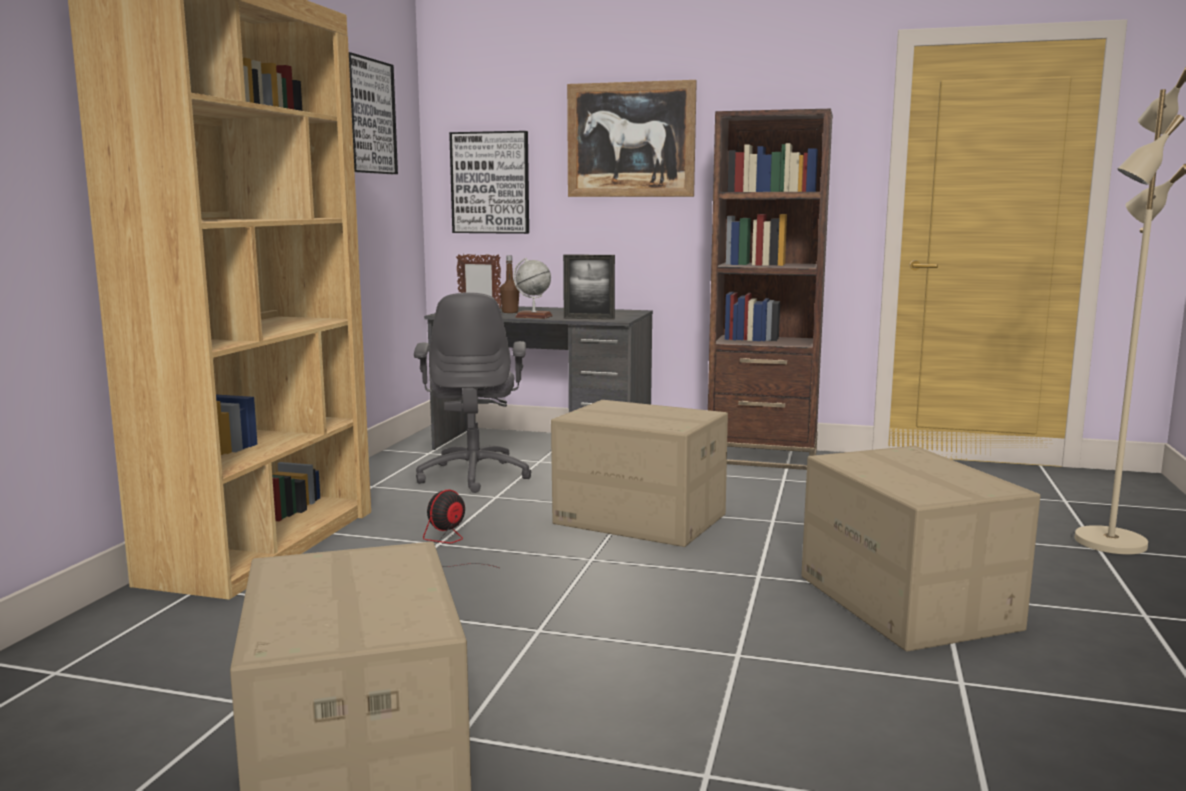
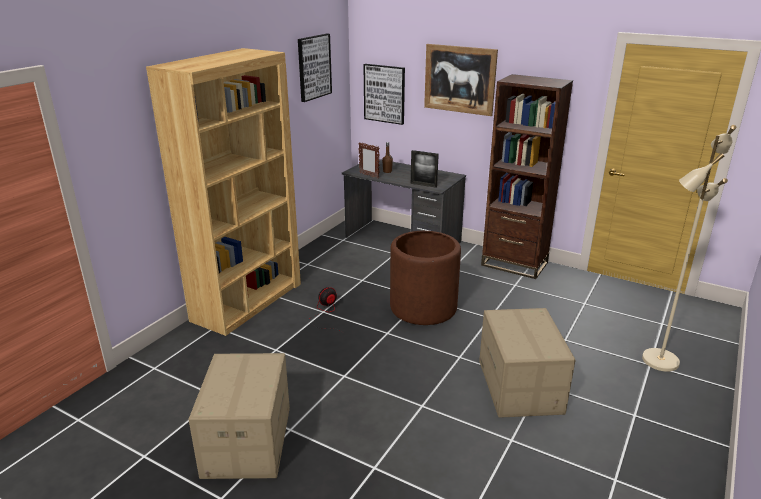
camera: 15 degrees right, 15 degrees up
grey office chair [414,292,532,493] -> none
globe [513,258,553,319] -> none
cardboard box [551,400,728,547] -> brown planter [390,231,461,325]

